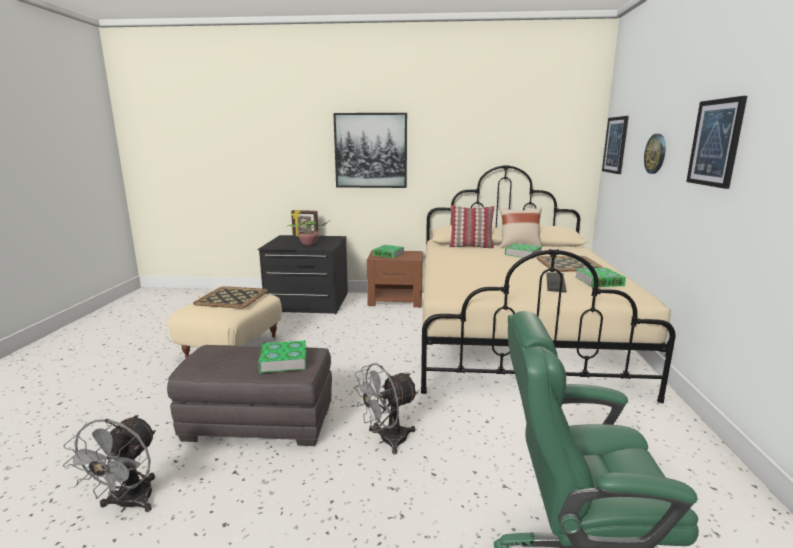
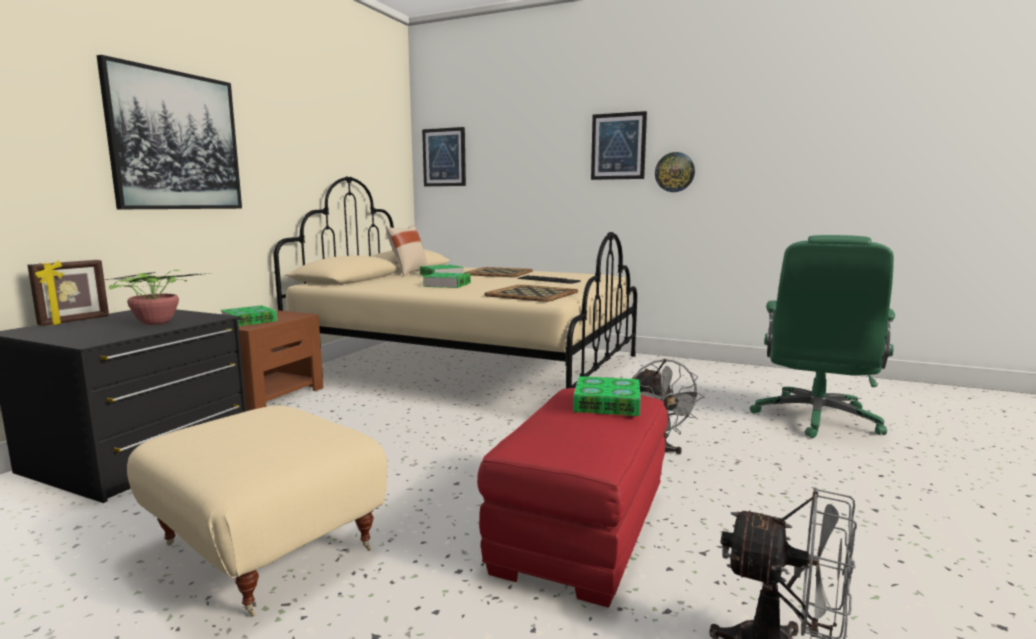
camera: 70 degrees left, 5 degrees down
grey ottoman [167,345,332,446] -> red ottoman [477,388,668,607]
tray [193,286,268,308] -> tray moved to [484,285,579,302]
pillow [449,205,494,248] -> none
book [575,268,626,287] -> book moved to [423,273,471,288]
wall clock [644,134,666,174] -> wall clock moved to [655,152,695,192]

